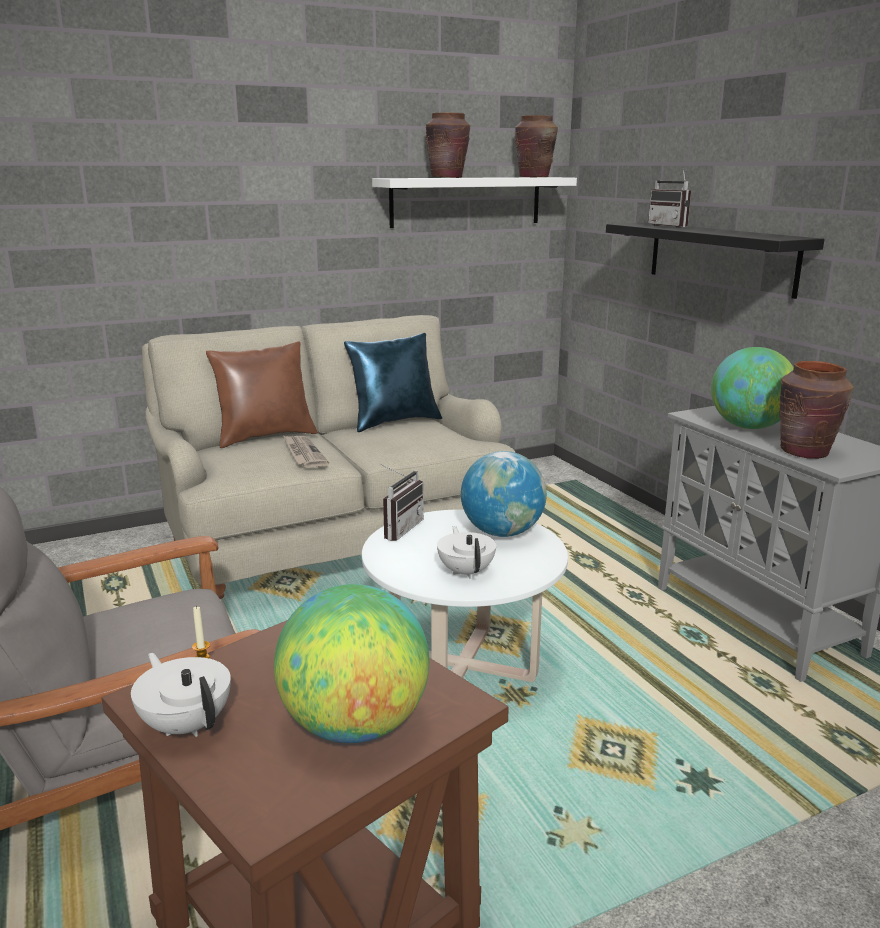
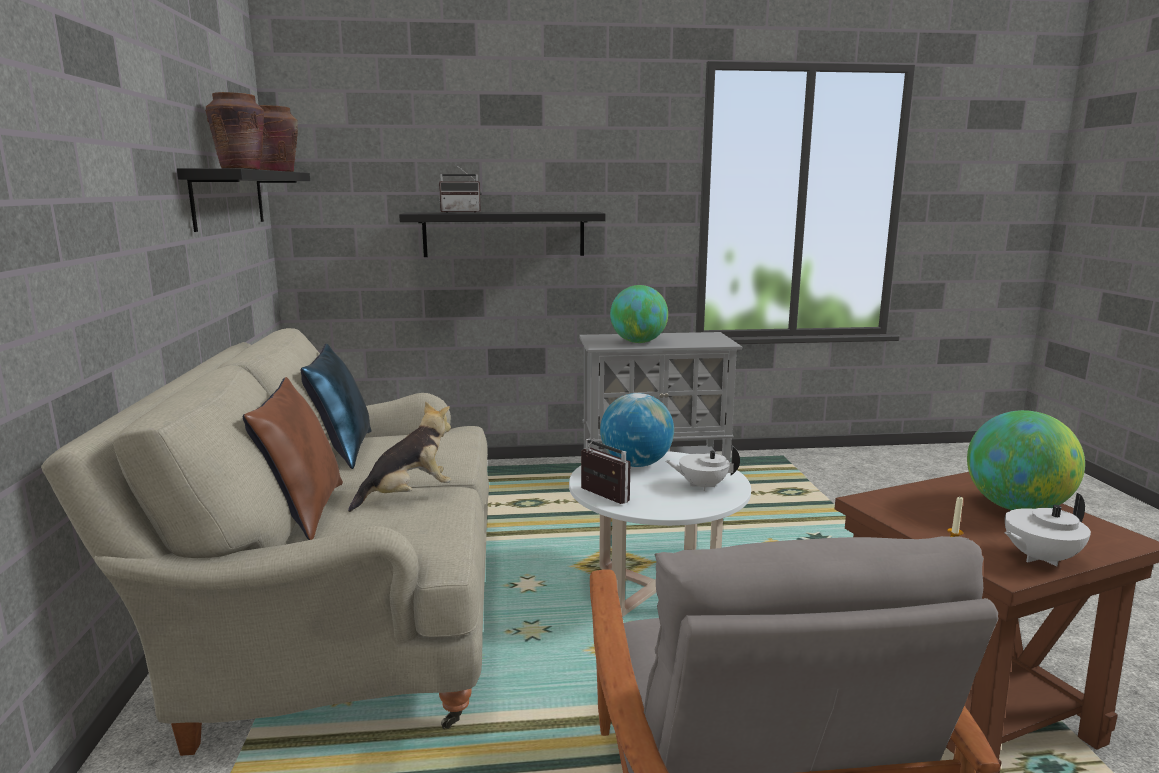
camera: 70 degrees left, 5 degrees down
newspaper [283,436,329,468] -> plush toy [348,402,451,512]
white shelf [372,177,577,228] -> black shelf [177,168,310,232]
brown vase [780,361,854,459] -> none

